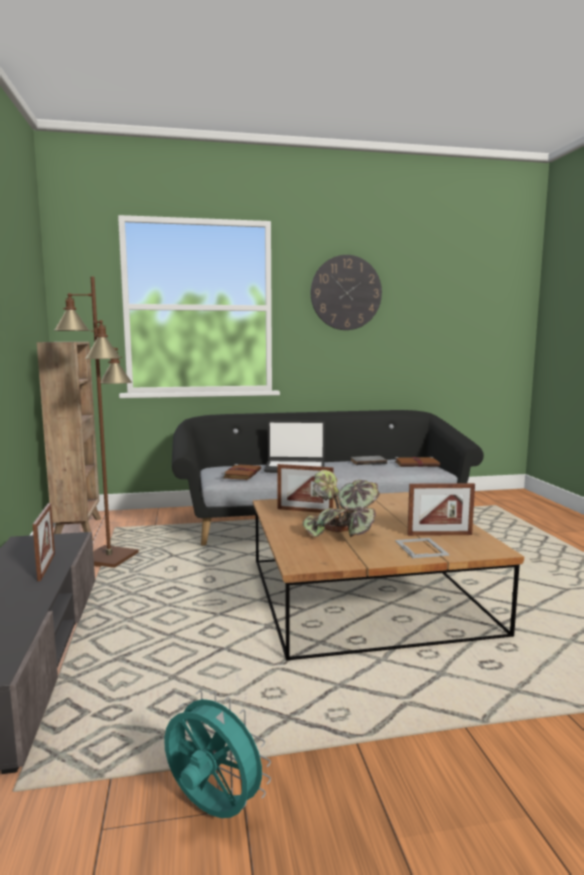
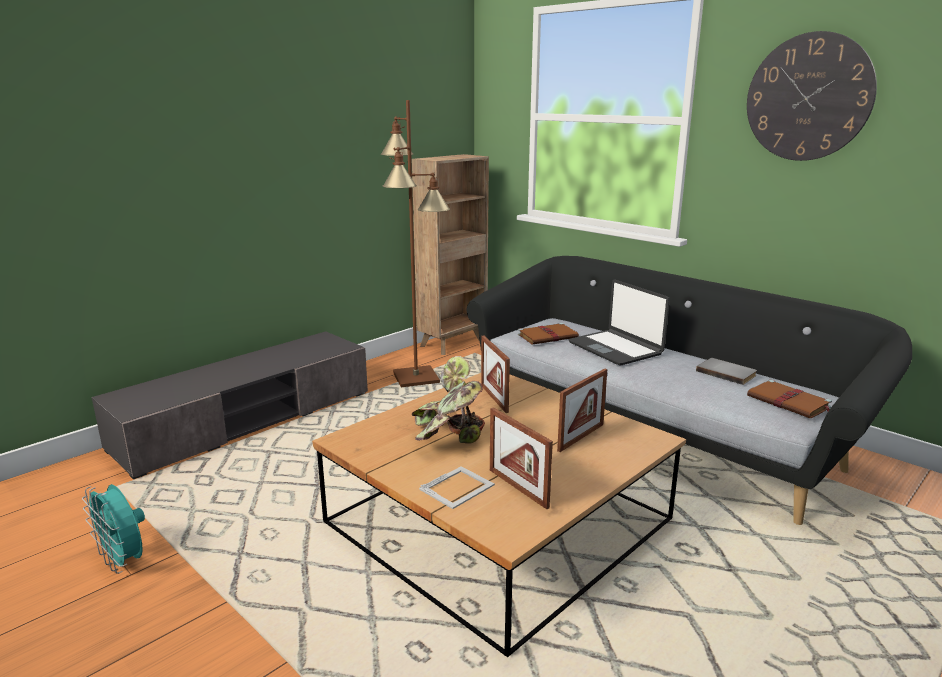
camera: 55 degrees right, 10 degrees up
picture frame [33,503,55,581] -> picture frame moved to [557,368,607,452]
turquoise fan [164,690,271,818] -> turquoise fan turned 135 degrees clockwise [82,484,145,574]

